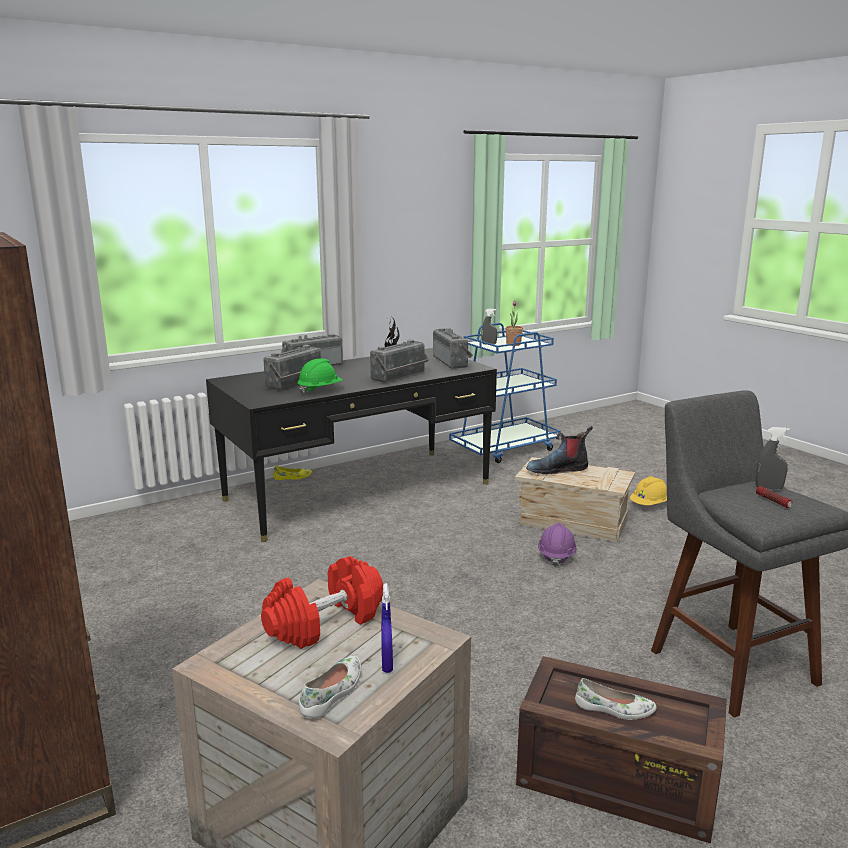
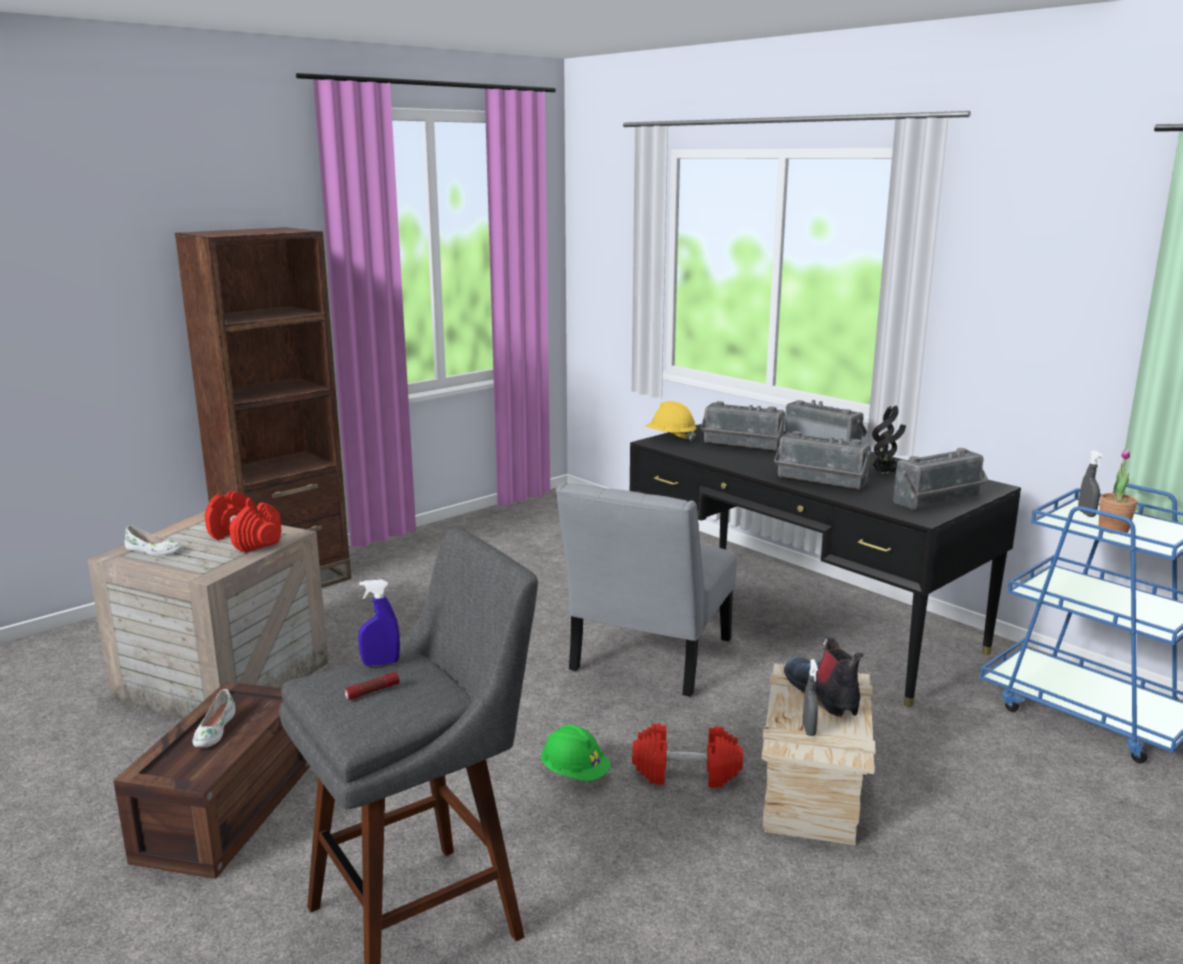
camera: 80 degrees right, 0 degrees up
yellow shoe [273,466,312,480] -> none
green hard hat [297,359,343,394] -> green hard hat moved to [541,725,611,781]
blue spray bottle [381,583,393,673] -> blue spray bottle moved to [358,579,400,666]
purple hard hat [538,523,577,567] -> red dumbbell [632,723,743,788]
yellow hard hat [630,476,667,505] -> yellow hard hat moved to [645,401,696,441]
grey spray bottle [756,427,790,490] -> grey spray bottle moved to [803,659,818,736]
none -> grey chair [556,482,737,697]

